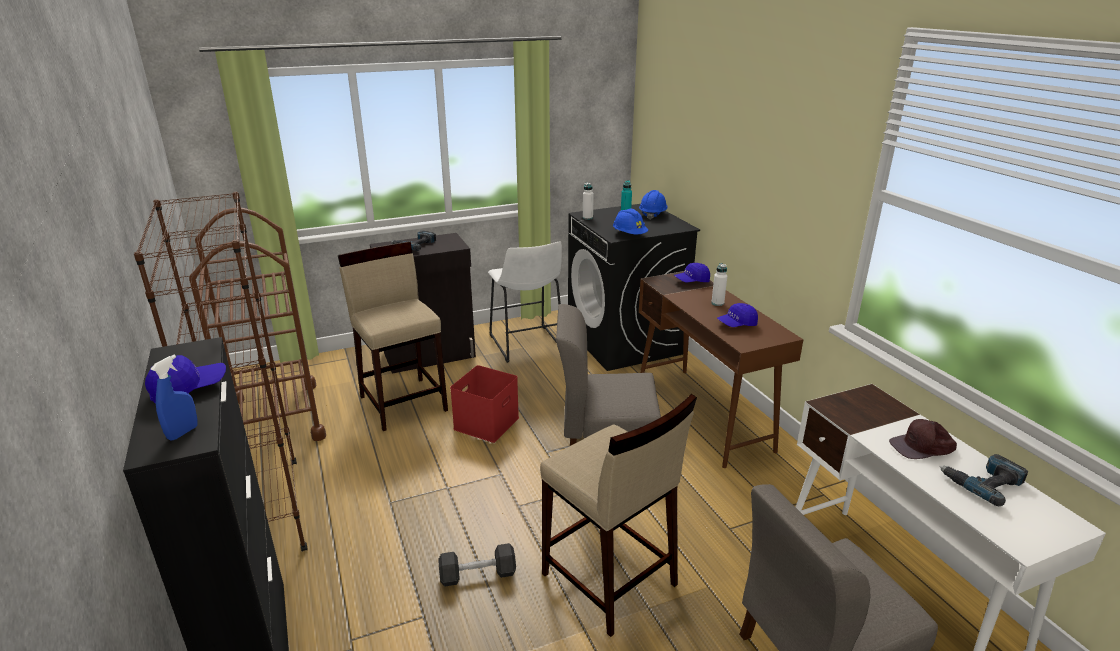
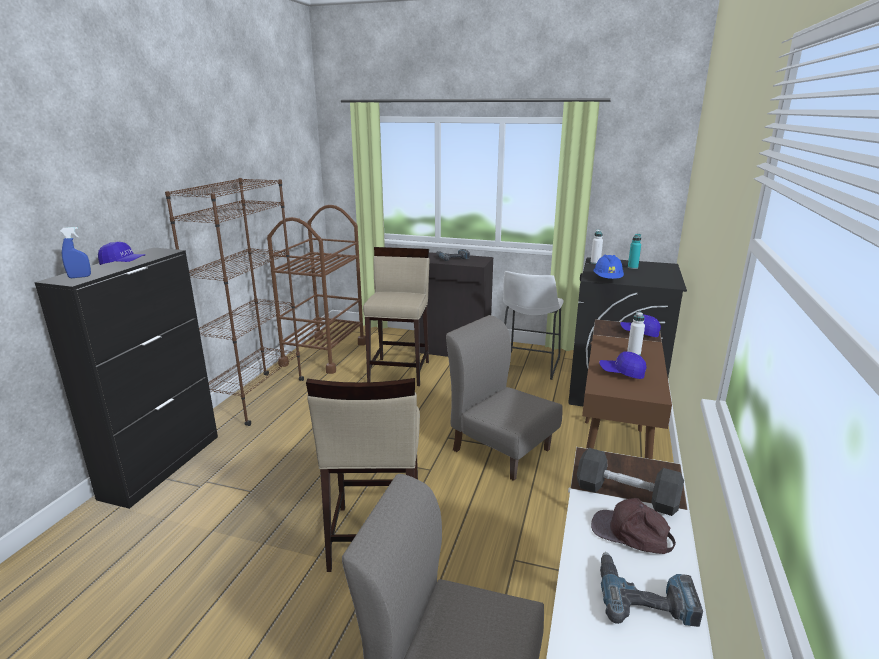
camera: 40 degrees right, 5 degrees down
black dumbbell [438,543,516,587] -> black dumbbell moved to [577,448,684,516]
red storage box [450,365,519,443] -> none
blue hard hat [639,190,668,219] -> none

